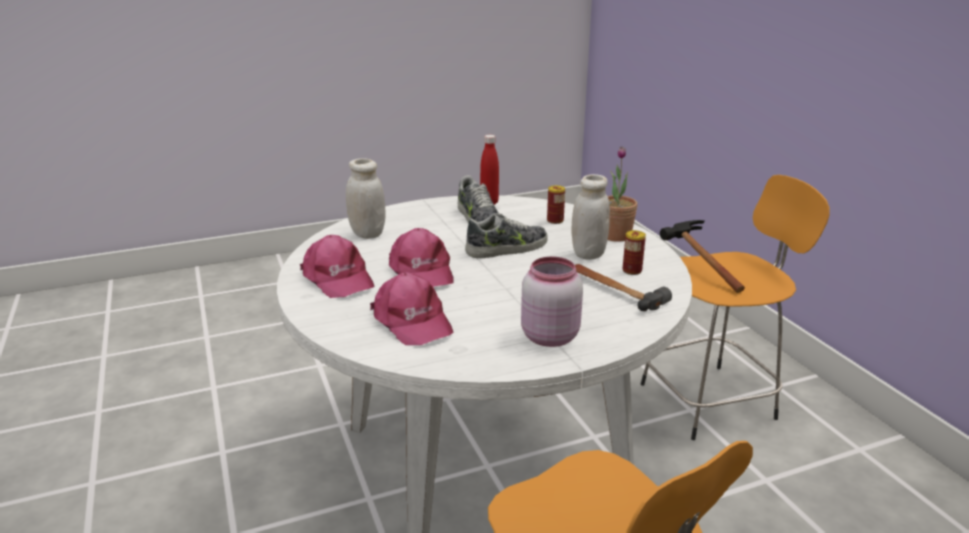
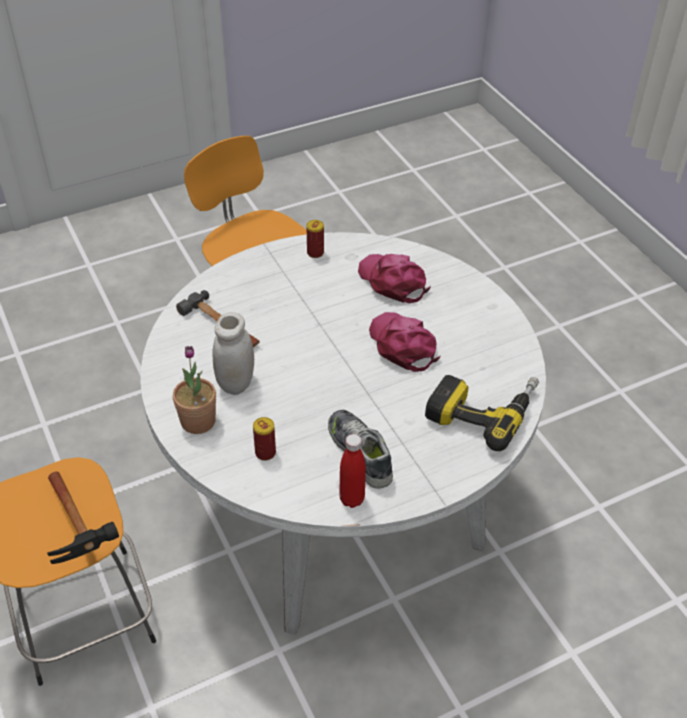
camera: 175 degrees right, 20 degrees up
pink cap [300,235,375,298] -> none
white jar [346,158,385,239] -> power drill [425,375,539,451]
shoe [465,213,548,258] -> none
pink jar [521,257,583,347] -> none
can [623,230,646,275] -> can moved to [307,220,324,258]

